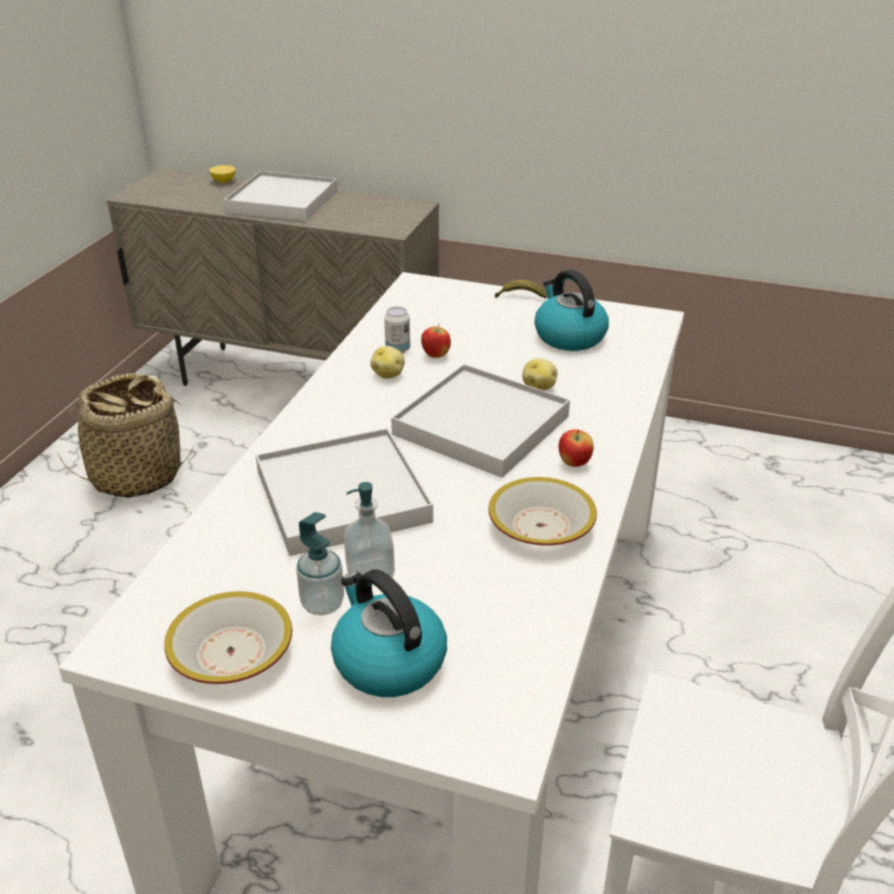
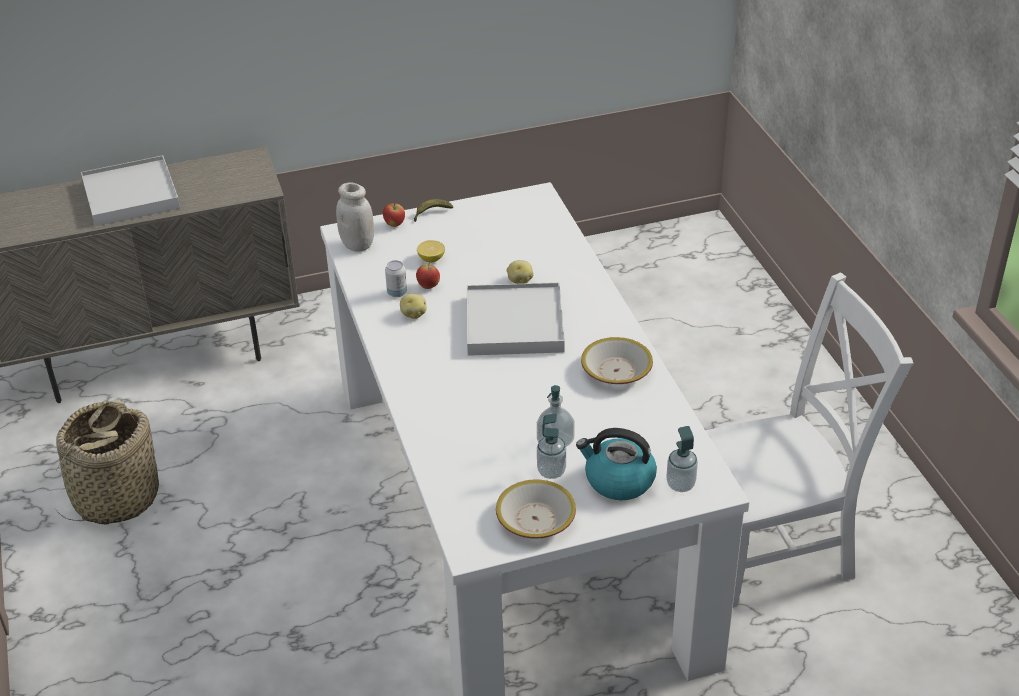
camera: 35 degrees left, 5 degrees up
lemon [209,165,236,183] -> lemon moved to [417,240,445,263]
white tray [256,428,433,556] -> none
kettle [534,270,609,351] -> none
apple [559,429,594,467] -> apple moved to [383,203,405,227]
none -> white jar [336,182,374,251]
none -> soap dispenser [666,426,698,492]

